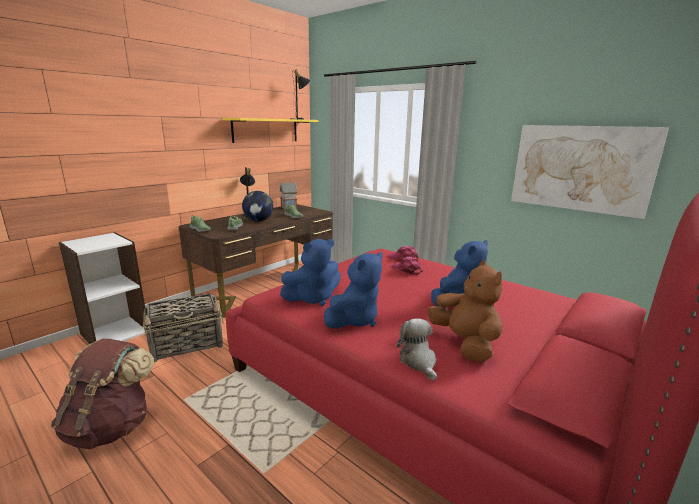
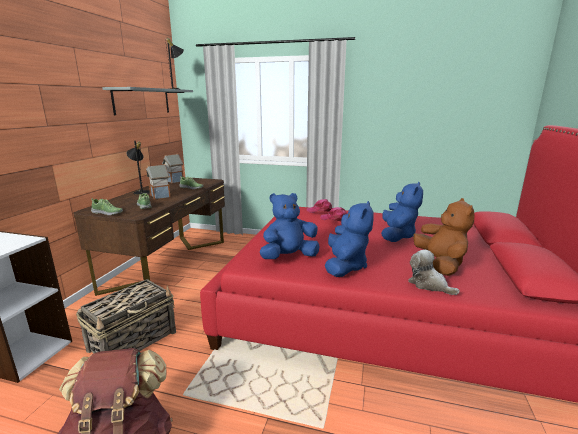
camera: 25 degrees left, 0 degrees up
yellow shelf [222,118,319,143] -> grey shelf [102,87,193,115]
globe [242,191,273,221] -> toy house [146,164,170,199]
blue plush toy [280,239,341,306] -> blue plush toy turned 150 degrees counterclockwise [260,193,320,259]
brown plush toy [428,261,503,362] -> brown plush toy turned 45 degrees clockwise [413,198,475,276]
picture [511,125,669,219] -> none

